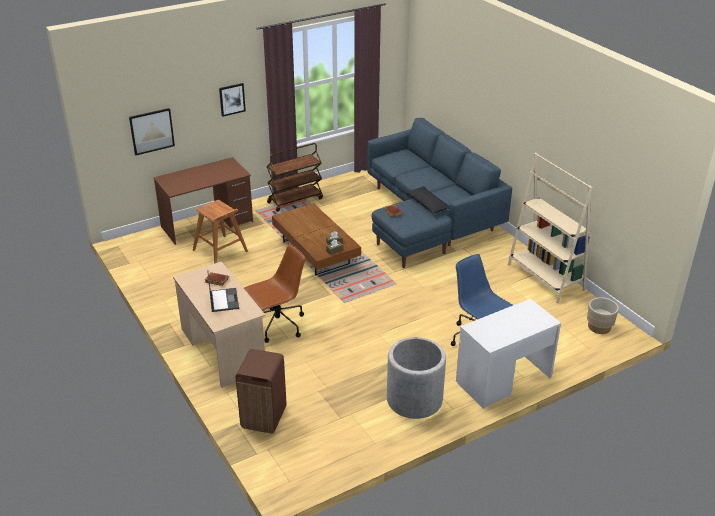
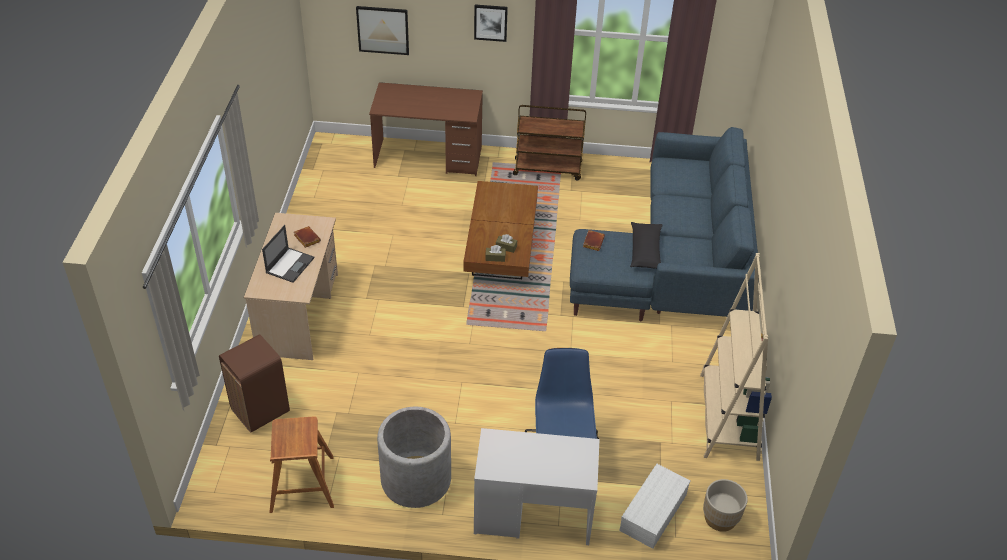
camera: 35 degrees right, 10 degrees up
brown stool [193,200,248,264] -> brown stool moved to [270,416,334,513]
brown office chair [244,244,305,343] -> none
none -> white storage box [619,464,691,549]

